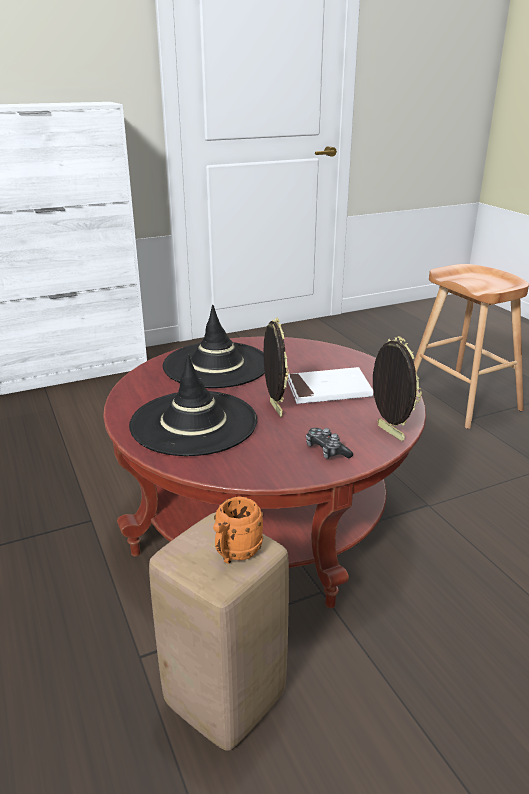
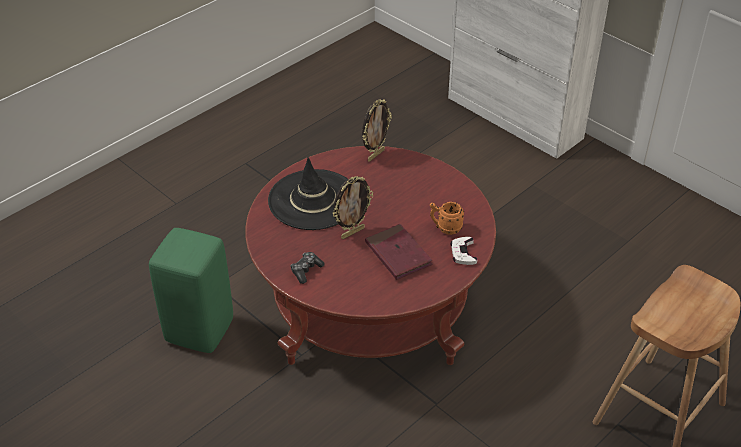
camera: 70 degrees right, 15 degrees up
beige stool [149,512,289,751] -> green stool [149,228,233,353]
black hat [163,305,265,388] -> none
orange mug [213,496,263,564] -> orange mug moved to [430,202,464,235]
white book [288,367,373,404] -> red book [365,224,432,280]
picture frame [373,336,422,441] -> picture frame moved to [362,99,392,162]
none -> white game controller [450,237,478,265]

